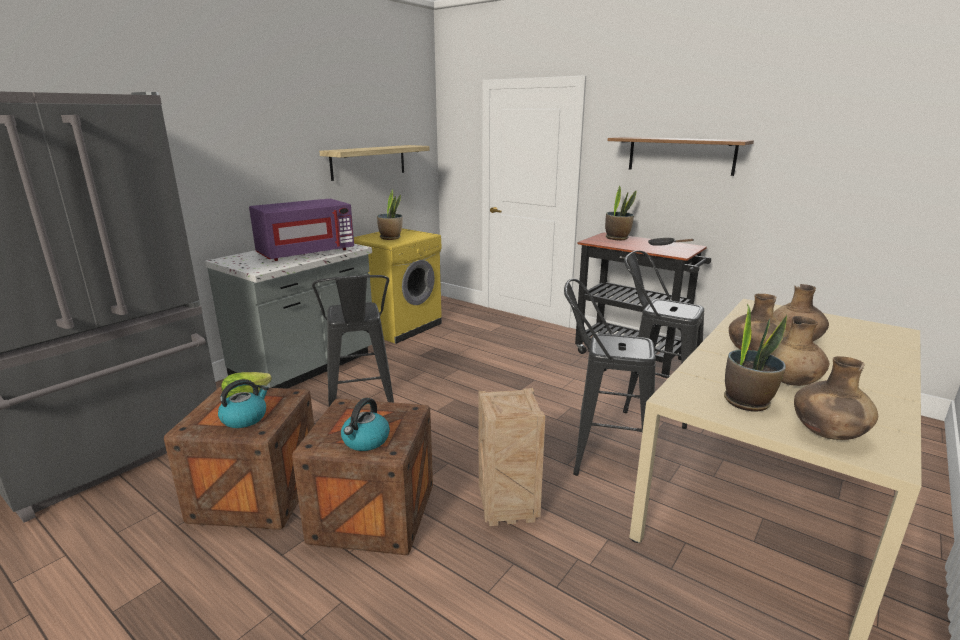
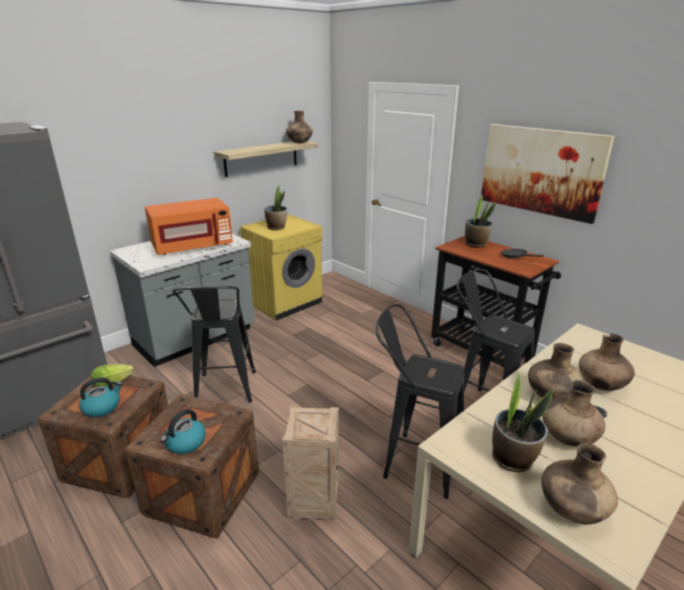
camera: 10 degrees right, 5 degrees up
purple microwave [249,199,354,261] -> orange microwave [145,198,233,255]
shelf [608,137,754,176] -> picture [481,124,615,224]
none -> brown vase [286,111,313,143]

